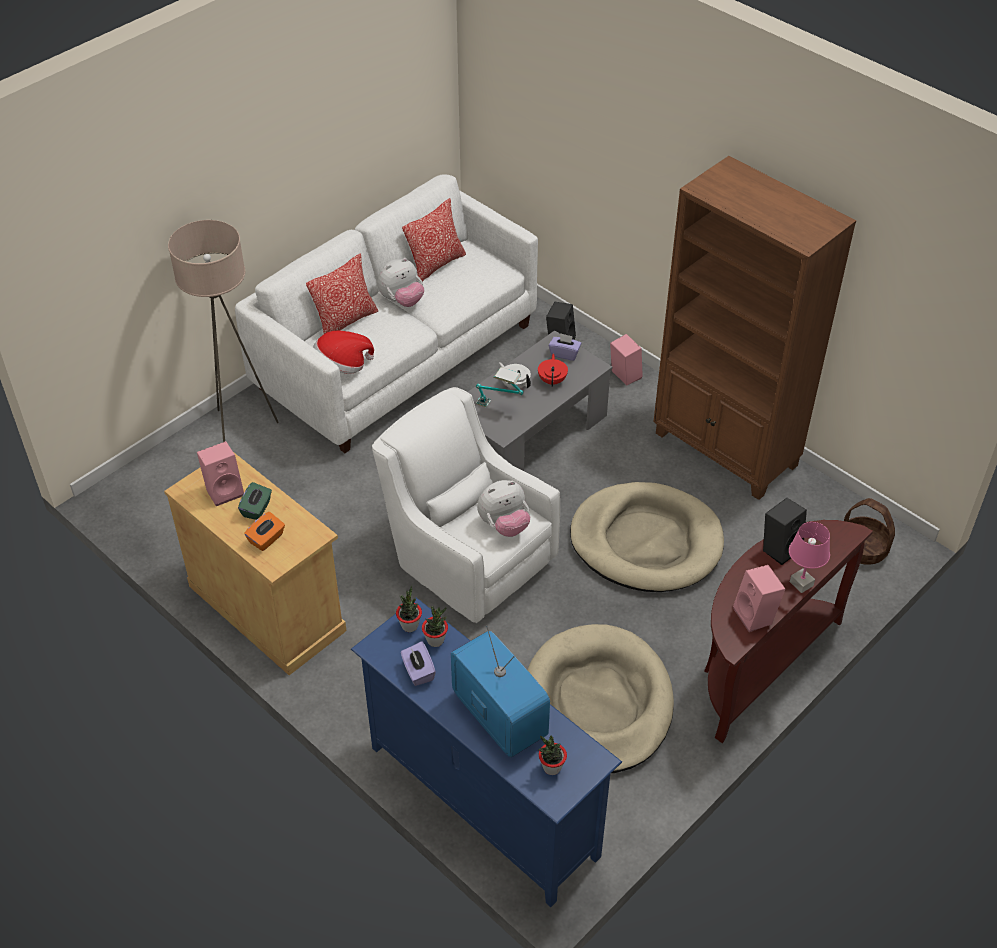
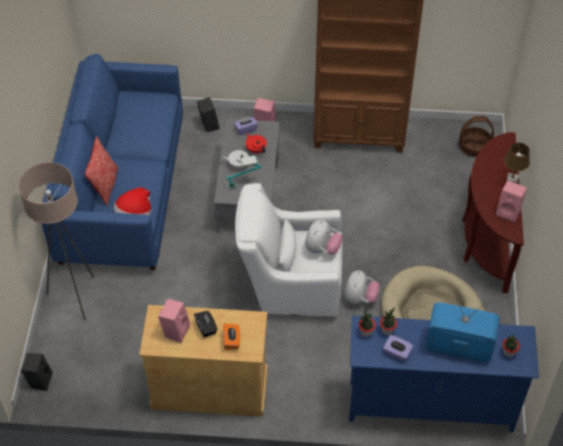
camera: 40 degrees left, 5 degrees up
white sofa [235,174,538,453] -> blue sofa [42,54,183,270]
green tissue box [238,482,272,520] -> black tissue box [194,311,218,338]
plush toy [377,258,424,307] -> plush toy moved to [344,270,380,304]
pillow [402,198,466,282] -> none
beige dog bed [570,482,724,592] -> none
black speaker [763,498,807,565] -> black speaker moved to [21,353,52,391]
pink table lamp [789,522,830,593] -> brown table lamp [504,143,530,183]

